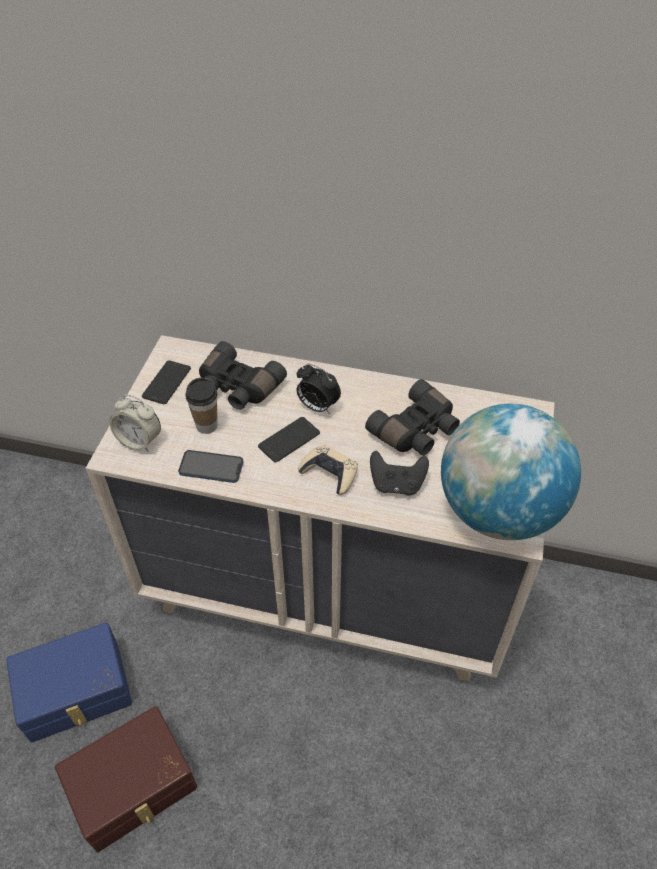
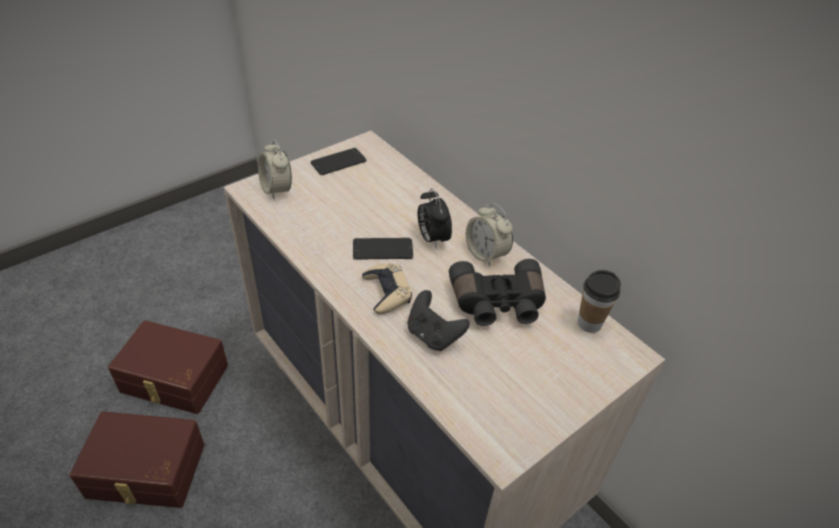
camera: 35 degrees right, 5 degrees down
blue storage box [6,623,132,743] -> brown storage box [108,320,228,414]
phone [178,450,244,483] -> none
cup [185,377,218,434] -> cup moved to [578,270,621,333]
black binoculars [199,341,287,410] -> none
globe [441,404,581,540] -> none
none -> alarm clock [466,203,513,267]

